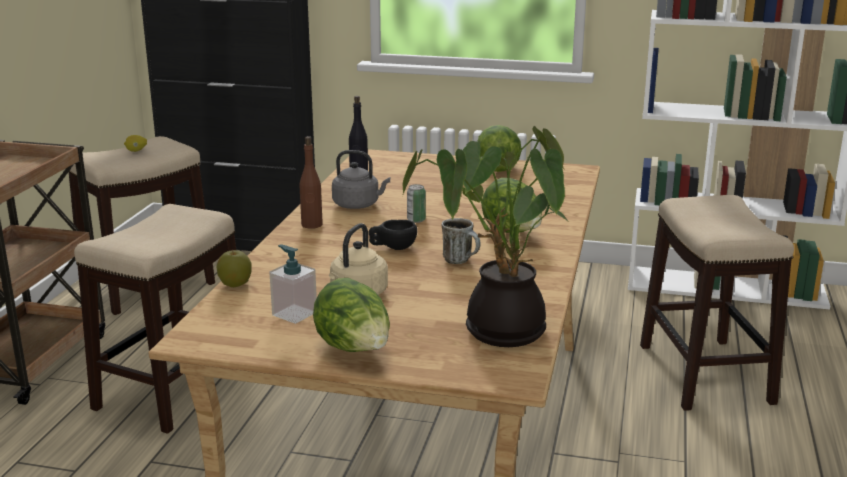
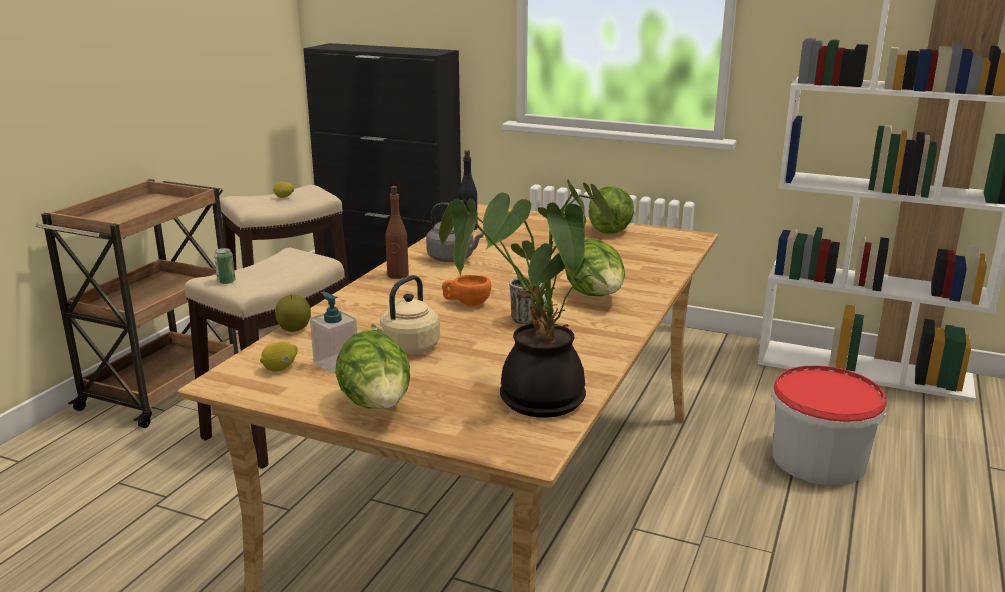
camera: 10 degrees right, 0 degrees up
black cup [369,220,417,250] -> orange cup [442,275,491,306]
can [407,184,426,223] -> can moved to [214,248,235,284]
stool [640,195,794,411] -> bucket [771,365,887,485]
none -> lemon [260,342,298,371]

